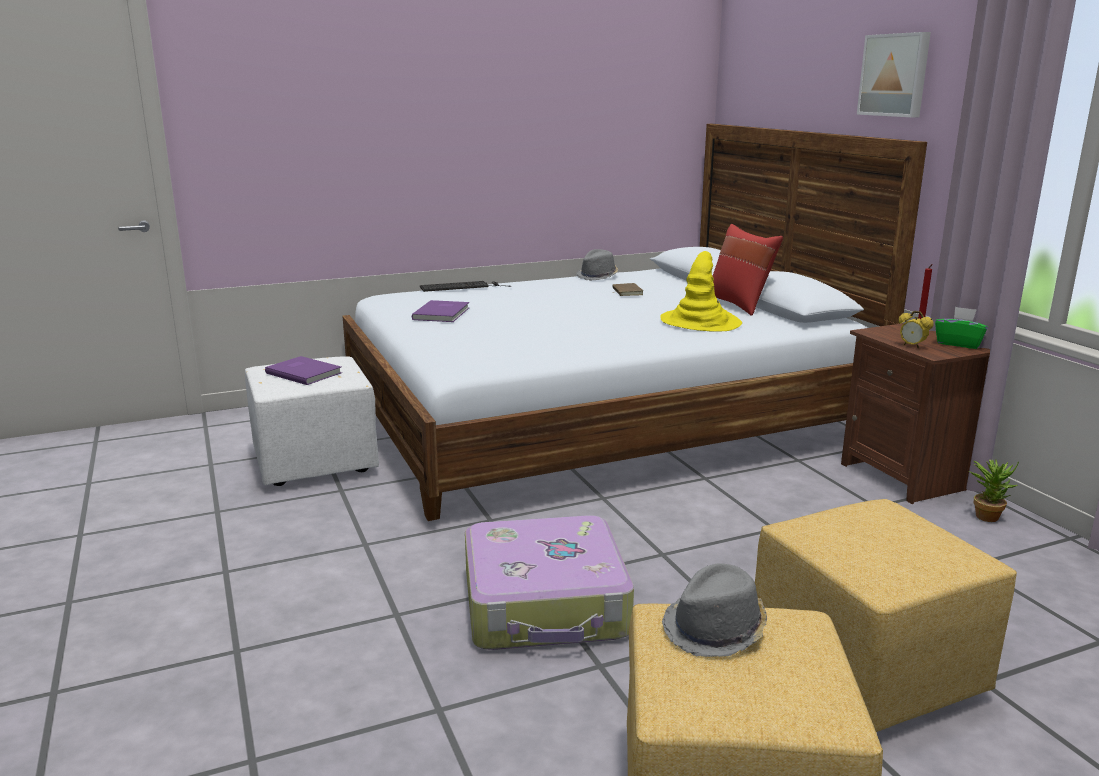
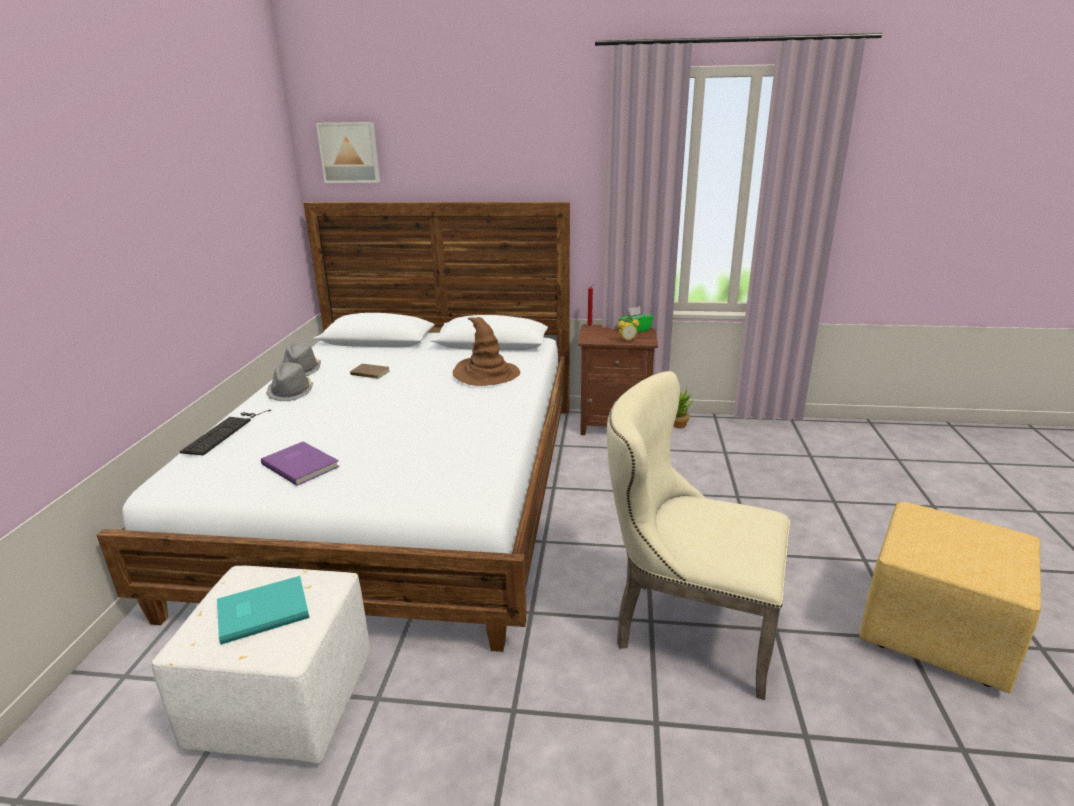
camera: 60 degrees left, 5 degrees up
purple book [265,356,342,385] -> turquoise book [217,576,309,645]
suitcase [465,515,634,650] -> beige chair [607,371,790,700]
yellow hat [660,251,742,332] -> brown hat [453,317,520,386]
grey hat [662,563,767,657] -> grey hat moved to [266,363,313,401]
red pillow [713,224,783,316] -> none
yellow ottoman [755,499,1017,732] -> none
picture [857,32,931,118] -> picture moved to [316,122,380,183]

